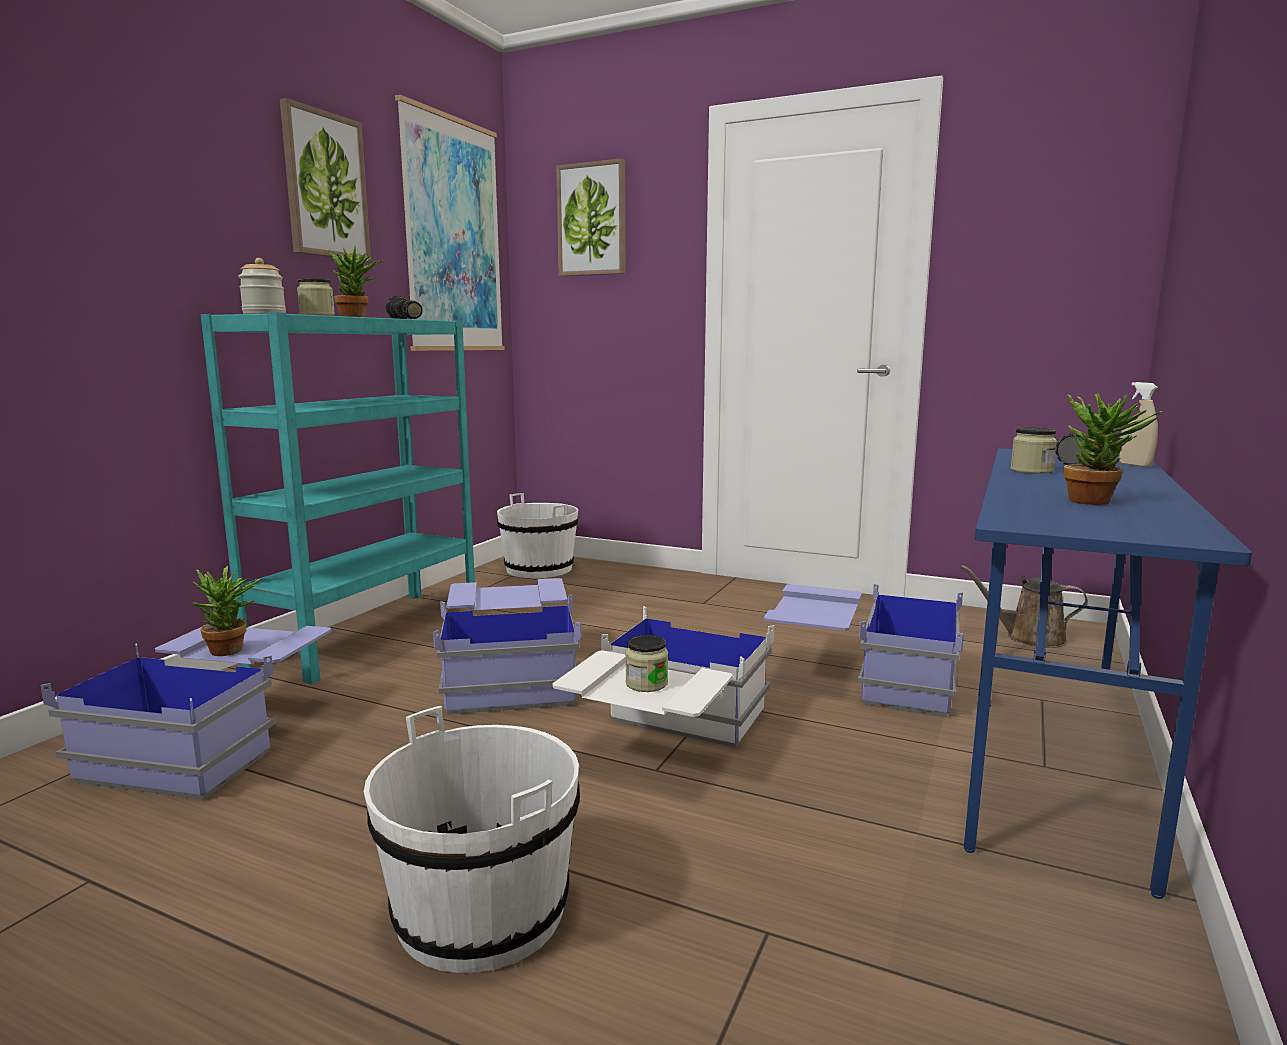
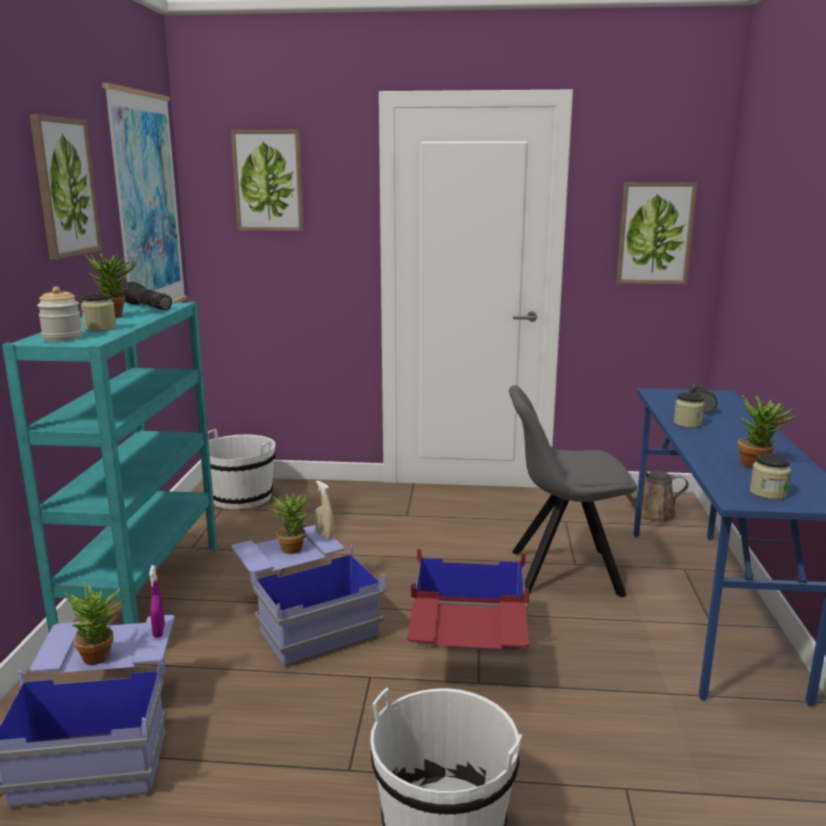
camera: 20 degrees left, 5 degrees up
white storage box [552,606,775,748] -> red storage box [407,549,529,651]
jar [625,635,668,692] -> jar moved to [750,453,791,500]
blue storage box [763,584,964,717] -> grey chair [509,385,637,597]
beige spray bottle [1119,382,1158,467] -> beige spray bottle moved to [315,481,334,539]
none -> purple spray bottle [149,565,165,638]
none -> potted plant [267,491,309,554]
none -> picture [616,182,697,284]

